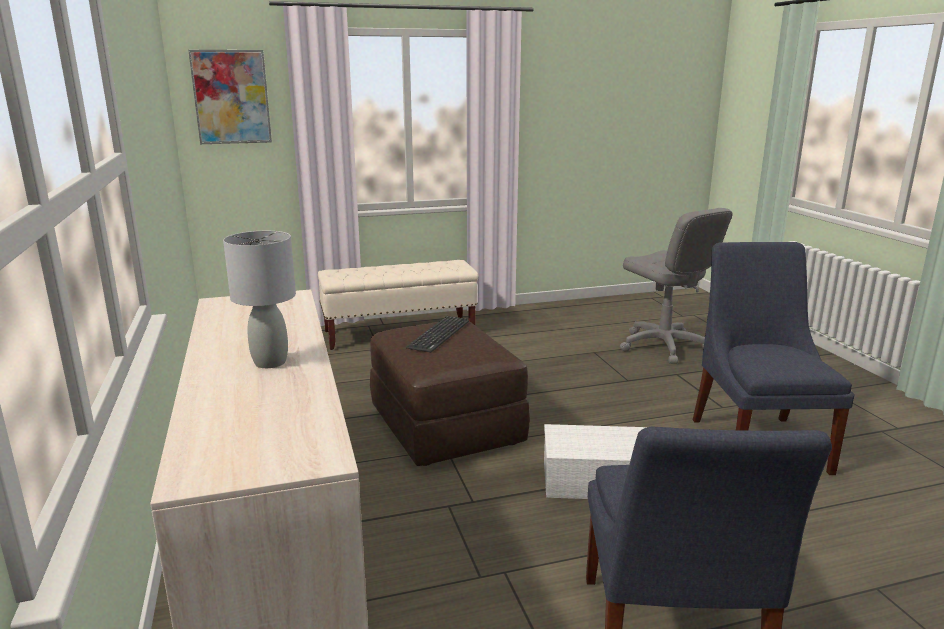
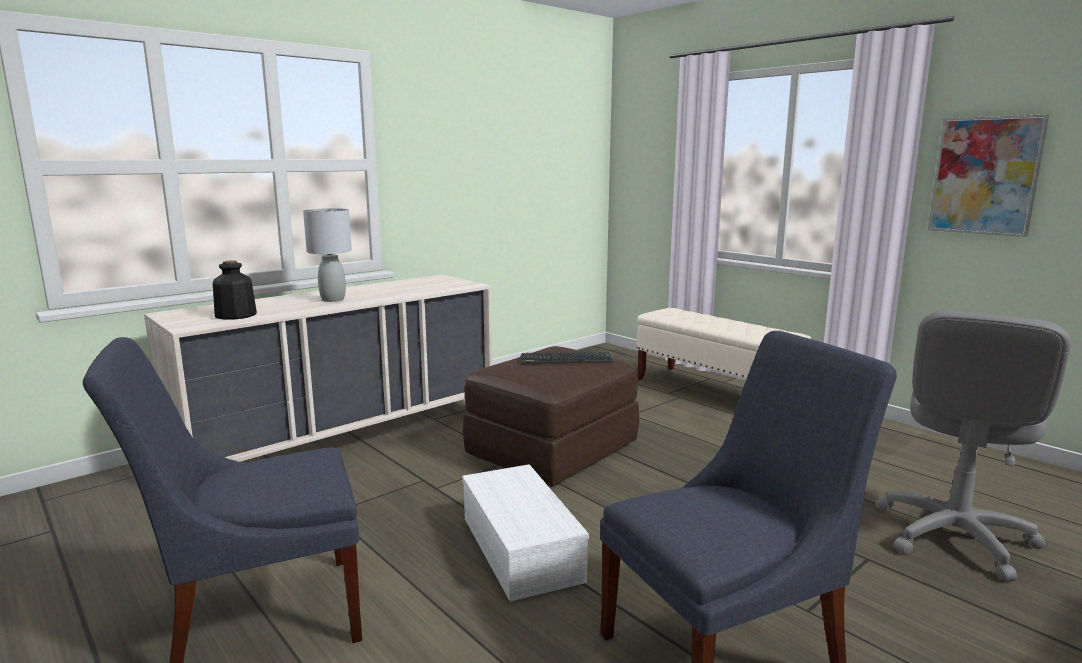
camera: 65 degrees right, 5 degrees down
picture [188,50,272,144] -> picture moved to [928,114,1049,237]
none -> bottle [213,260,257,320]

